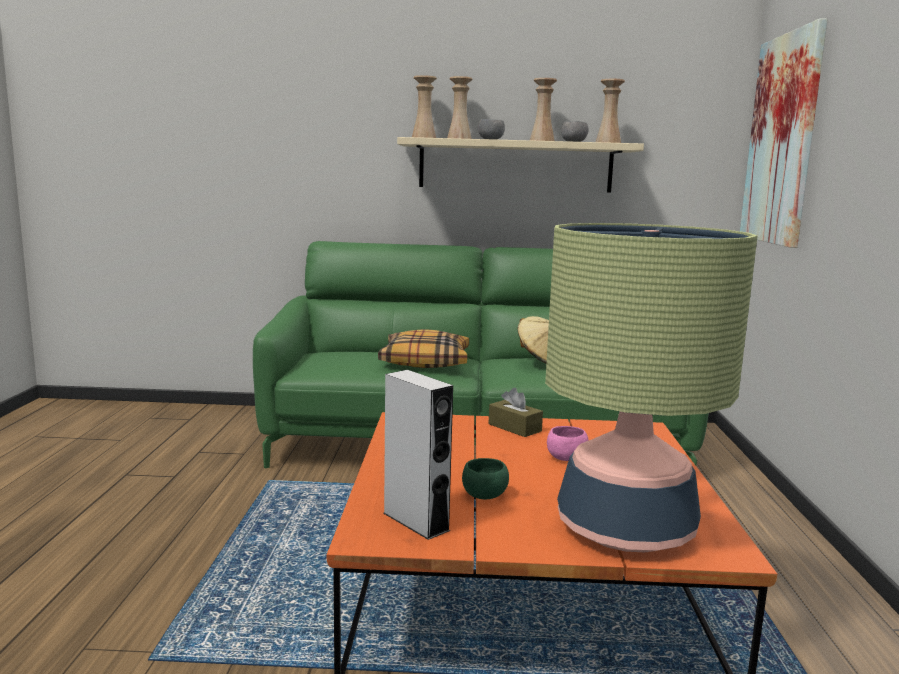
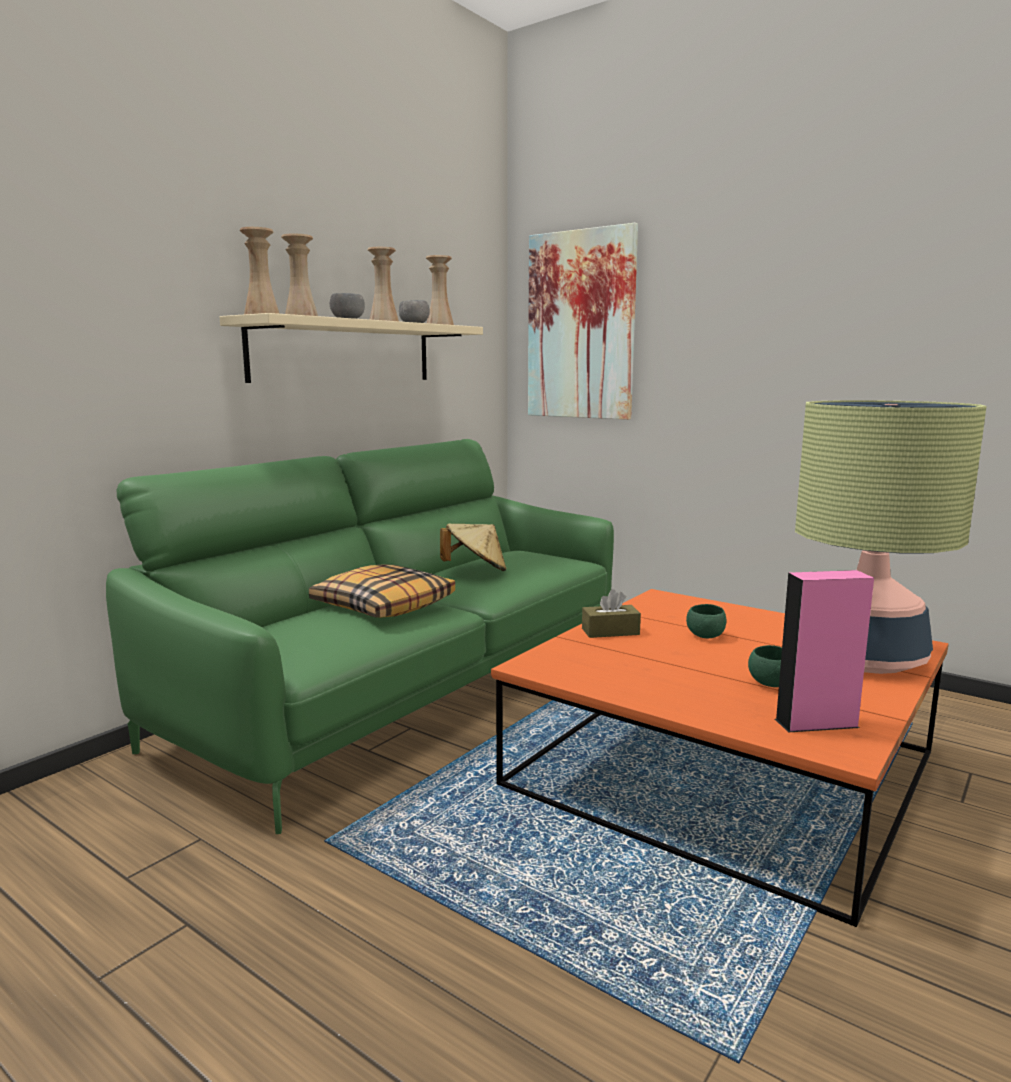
camera: 55 degrees left, 0 degrees up
grey speaker [383,370,453,540] -> pink speaker [775,570,874,732]
pink bowl [547,426,589,461] -> green bowl [686,604,727,638]

